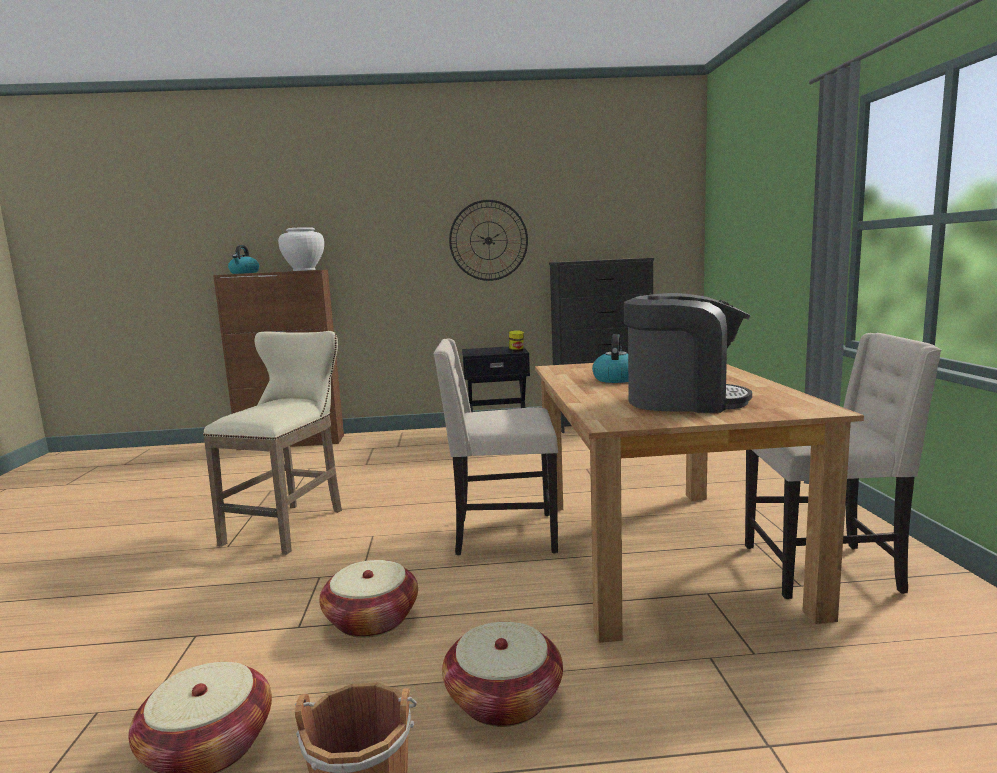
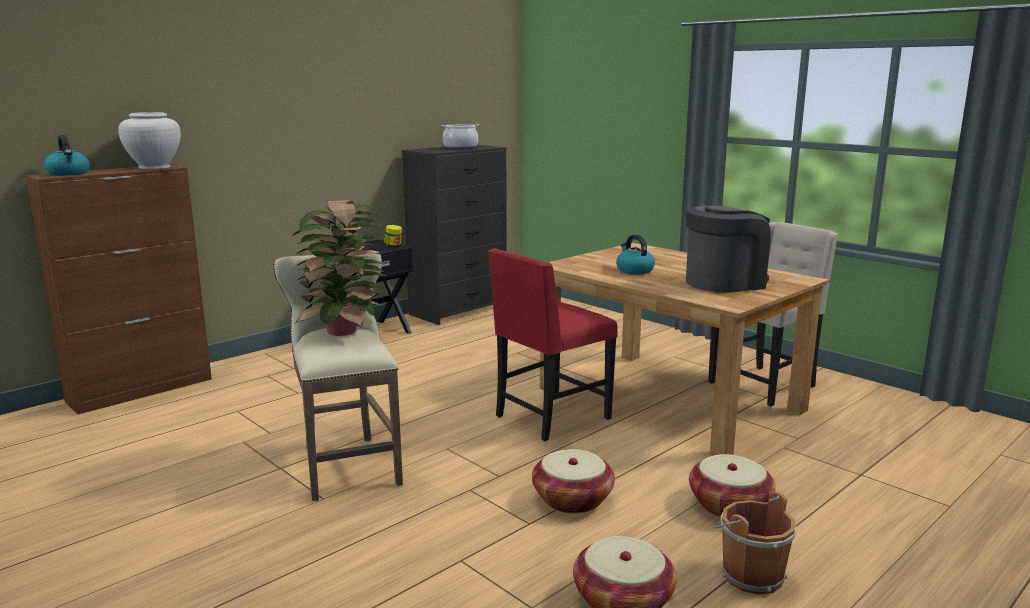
camera: 40 degrees left, 5 degrees up
beige chair [433,339,558,555] -> red chair [488,248,617,441]
wall clock [449,200,528,281] -> none
none -> potted plant [292,200,386,336]
none -> cooking pot [441,124,479,149]

